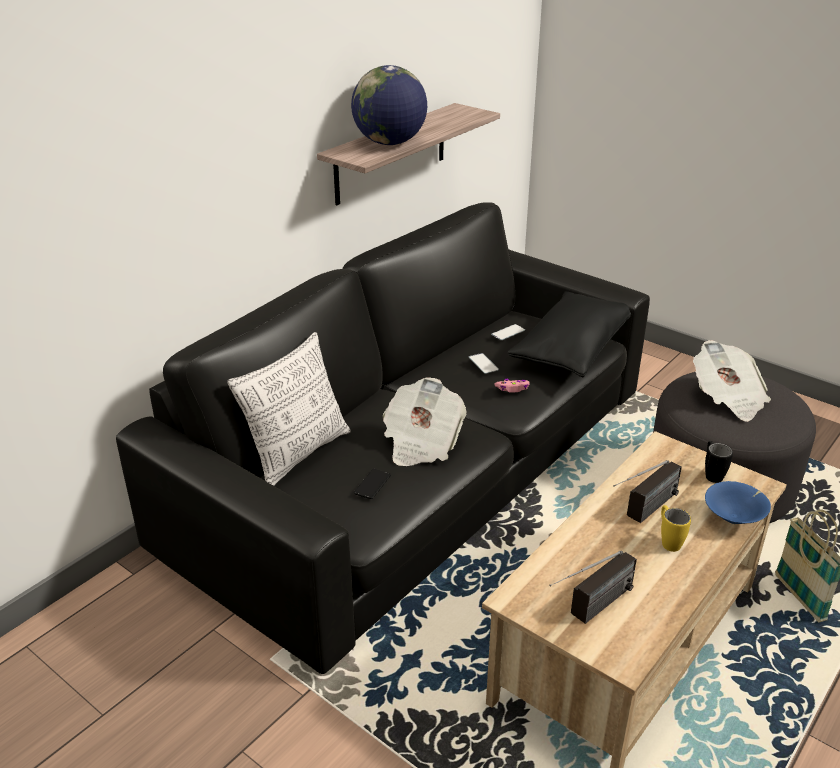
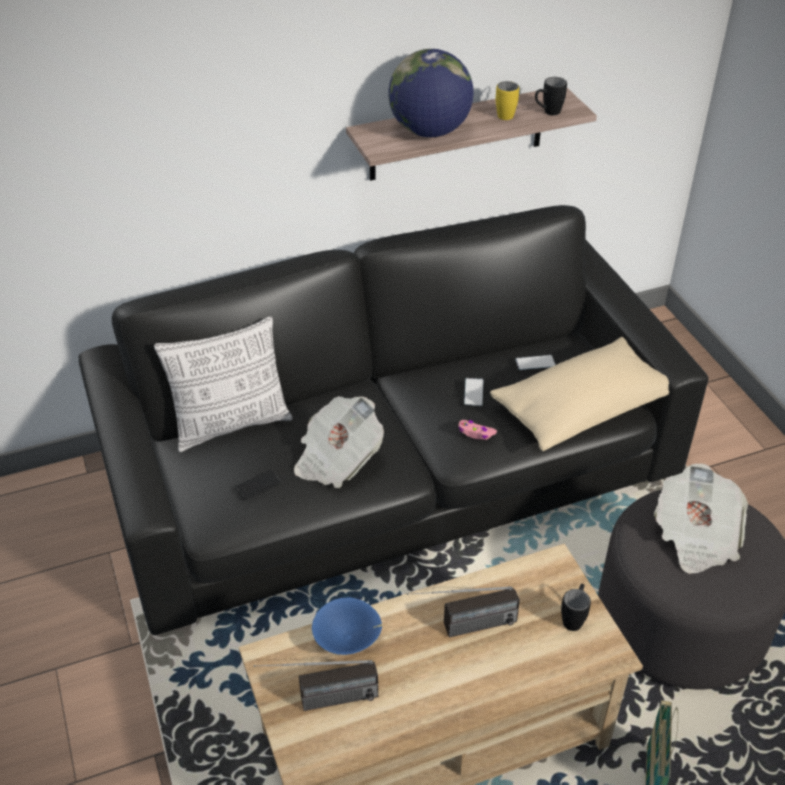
camera: 30 degrees right, 10 degrees up
black pillow [507,291,631,377] -> beige pillow [490,337,669,451]
yellow mug [661,505,691,552] -> yellow mug moved to [496,81,519,120]
blue bowl [705,481,771,524] -> blue bowl moved to [312,597,382,655]
none -> black mug [535,77,567,115]

